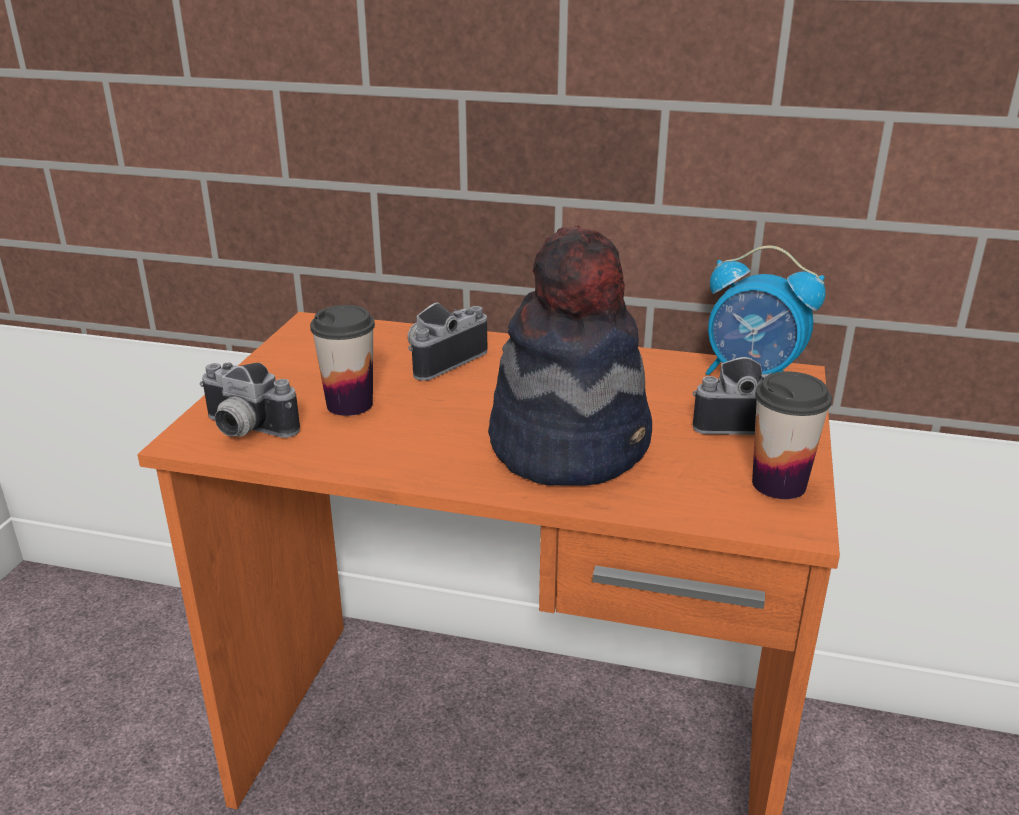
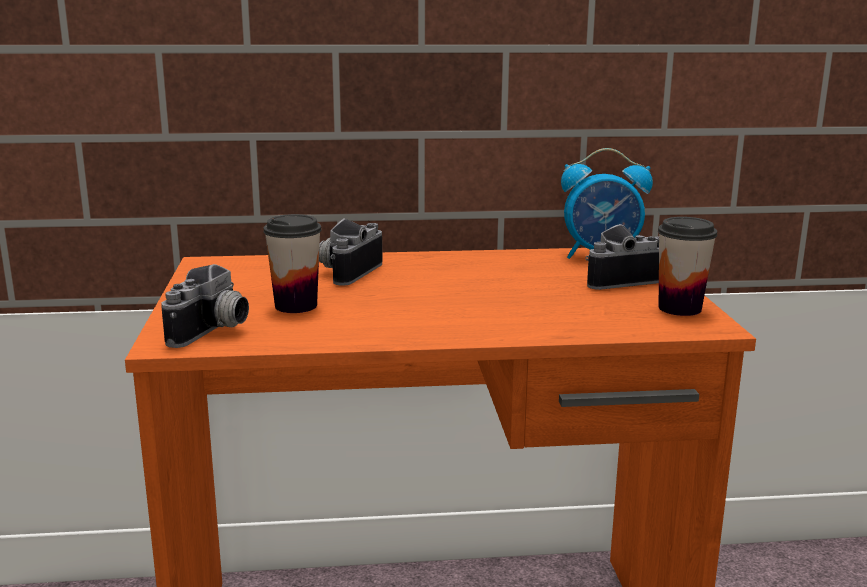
camera: 20 degrees left, 10 degrees down
camera [200,363,300,438] -> camera turned 75 degrees counterclockwise [161,264,249,348]
hat [488,225,652,486] -> none

